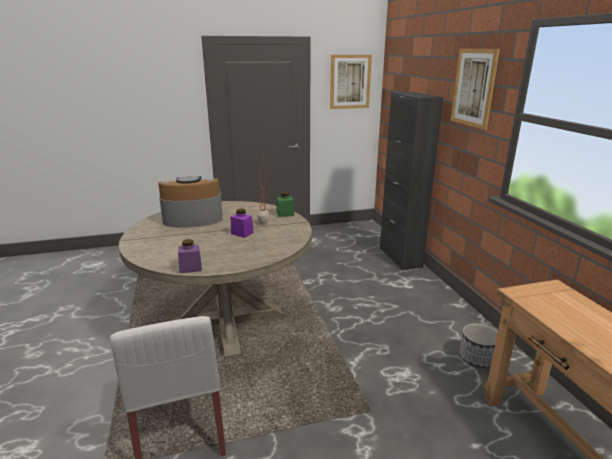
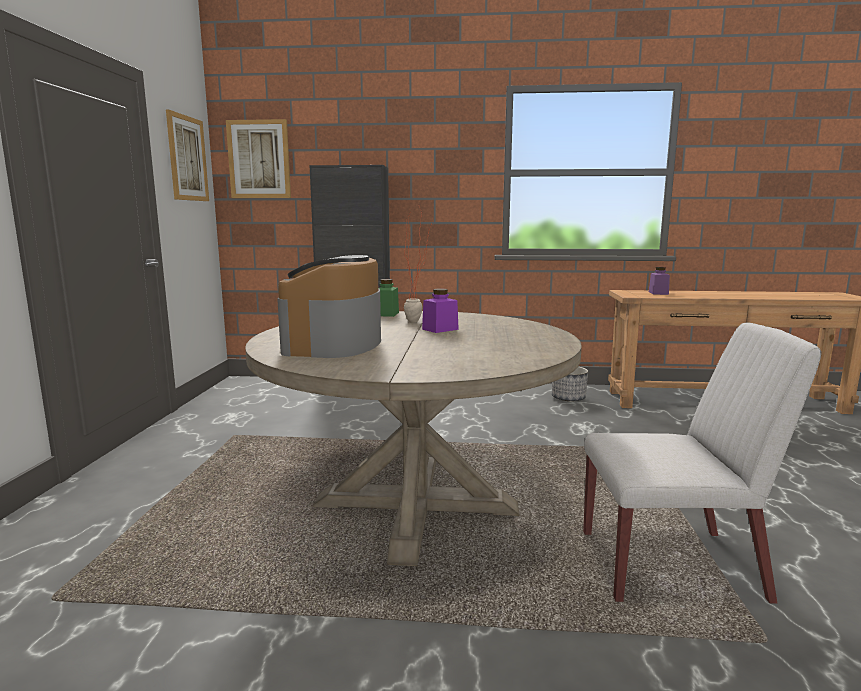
camera: 70 degrees left, 10 degrees down
purple jar [178,239,202,273] -> purple jar moved to [649,267,670,295]
picture [450,49,500,130] -> picture moved to [226,119,291,198]

